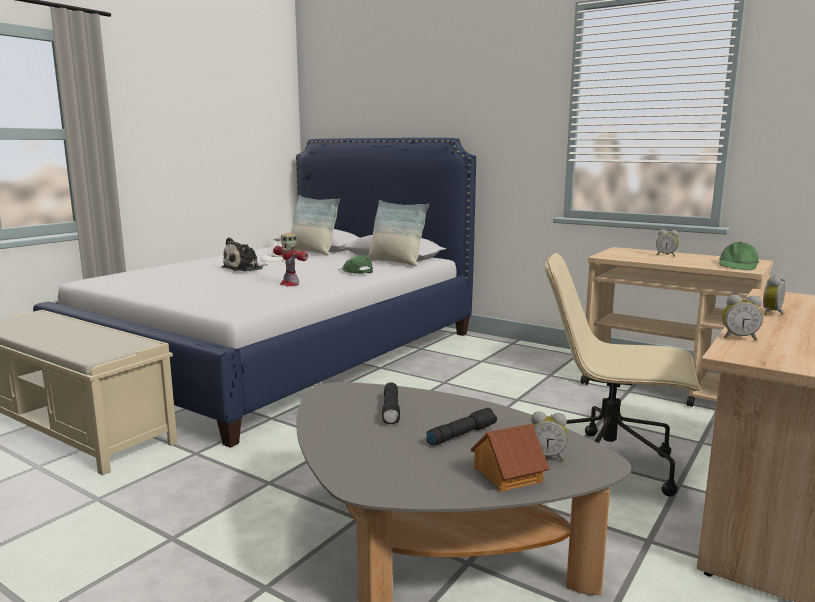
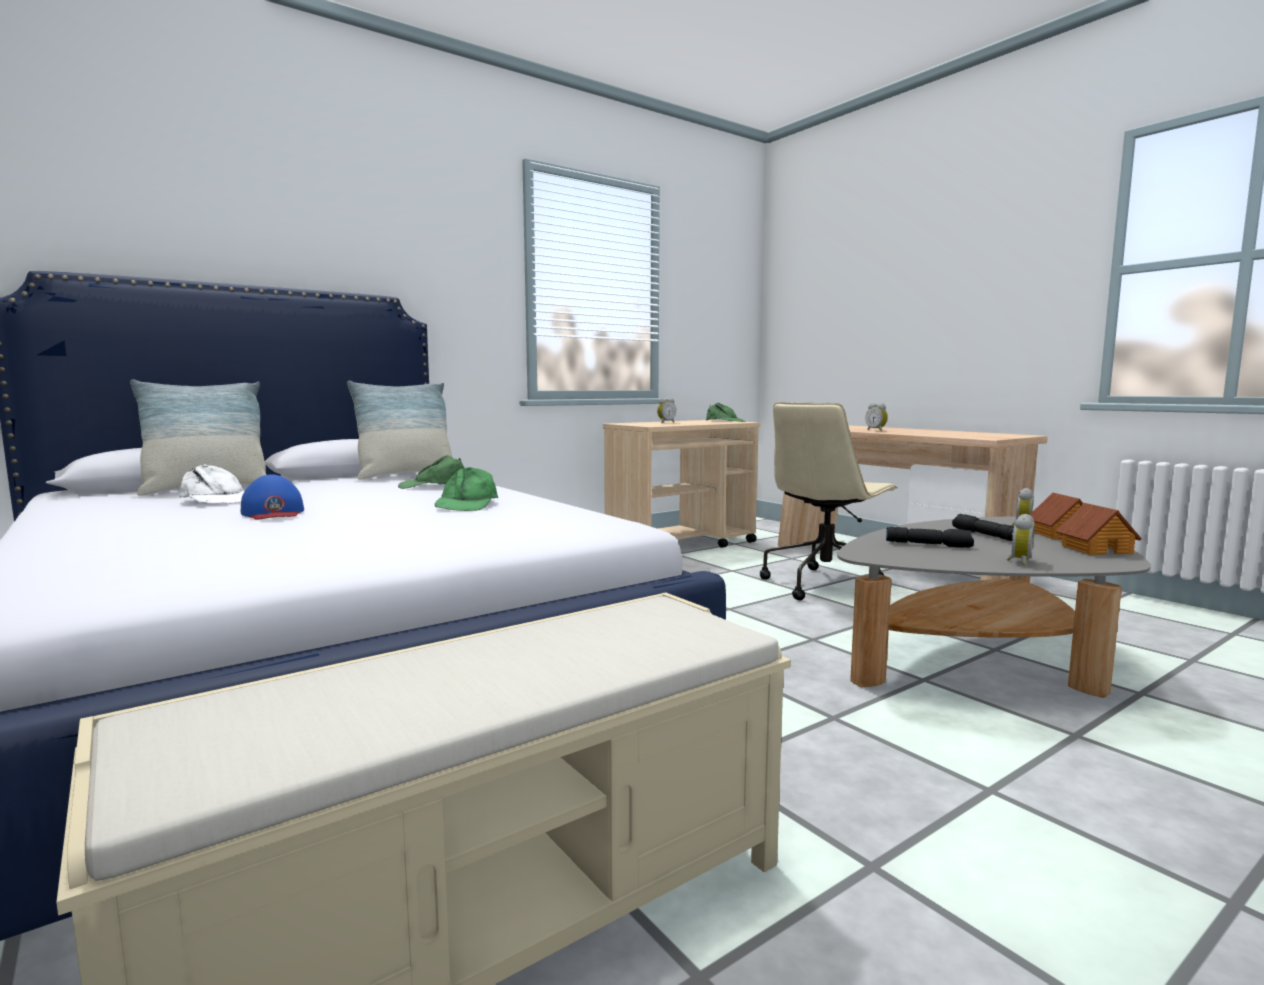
camera: 70 degrees left, 5 degrees down
plush toy [221,237,268,272] -> blue cap [241,474,304,520]
toy robot [273,233,308,286] -> green cap [435,467,498,511]
alarm clock [722,295,763,340] -> alarm clock moved to [1007,514,1035,566]
none -> toy house [1056,503,1142,555]

